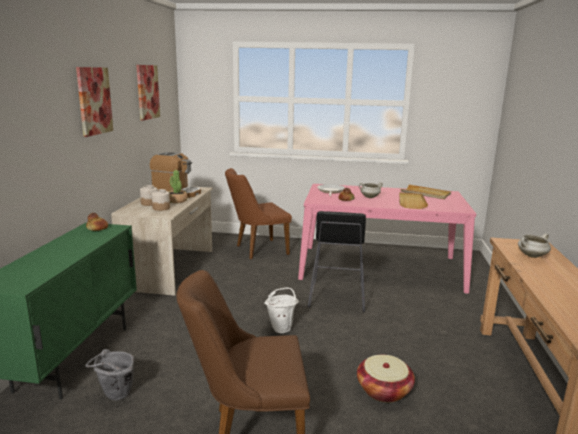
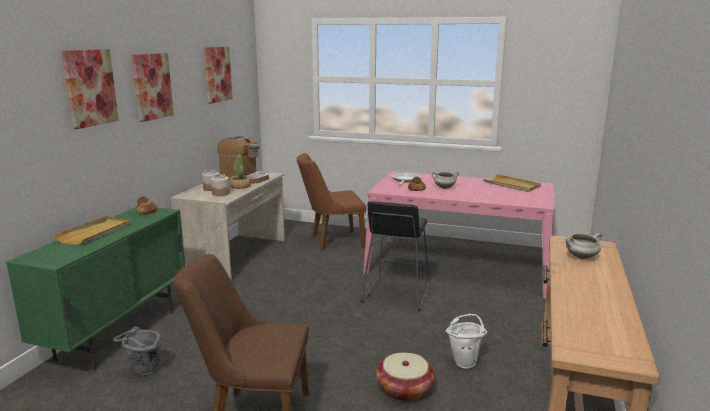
camera: 10 degrees right, 0 degrees up
white bucket [264,287,299,333] -> white bucket moved to [446,314,487,369]
beige tray [399,192,428,209] -> beige tray moved to [53,216,131,245]
none -> picture [62,49,119,129]

